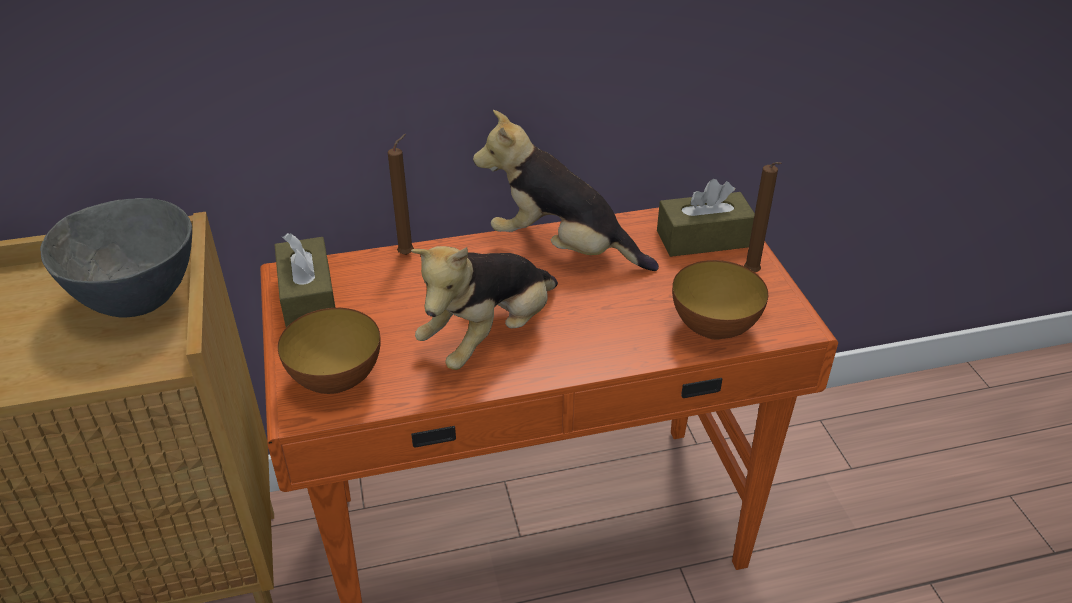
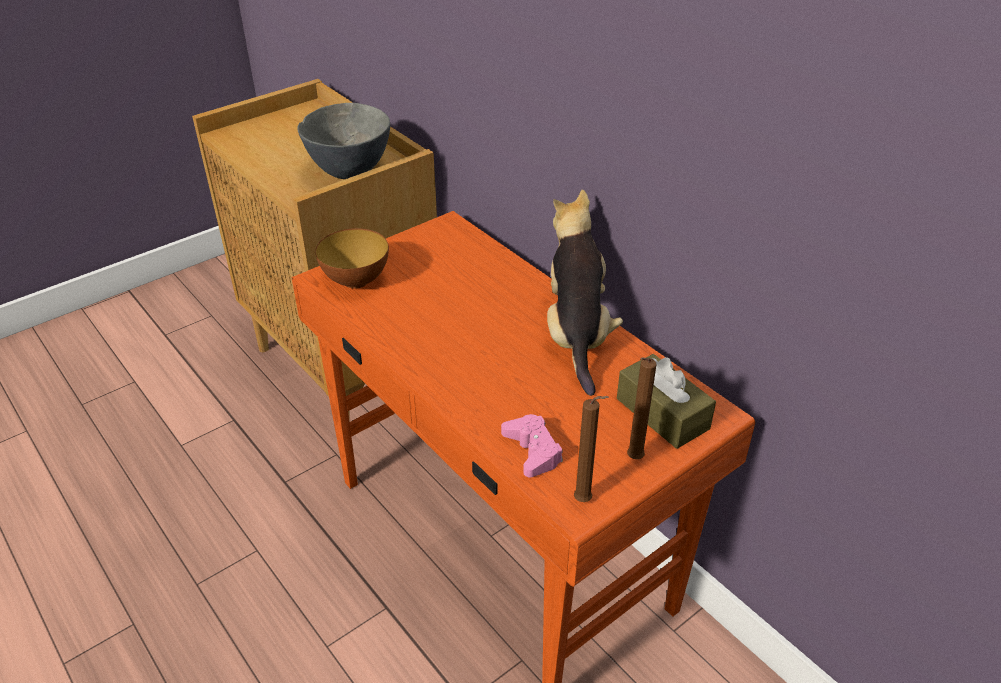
camera: 65 degrees right, 0 degrees up
brown tissue box [275,233,335,327] -> none
brown candle [388,134,414,255] -> brown candle moved to [574,396,609,502]
plush toy [411,246,558,370] -> none
bowl [672,260,768,340] -> pink game controller [501,414,563,477]

